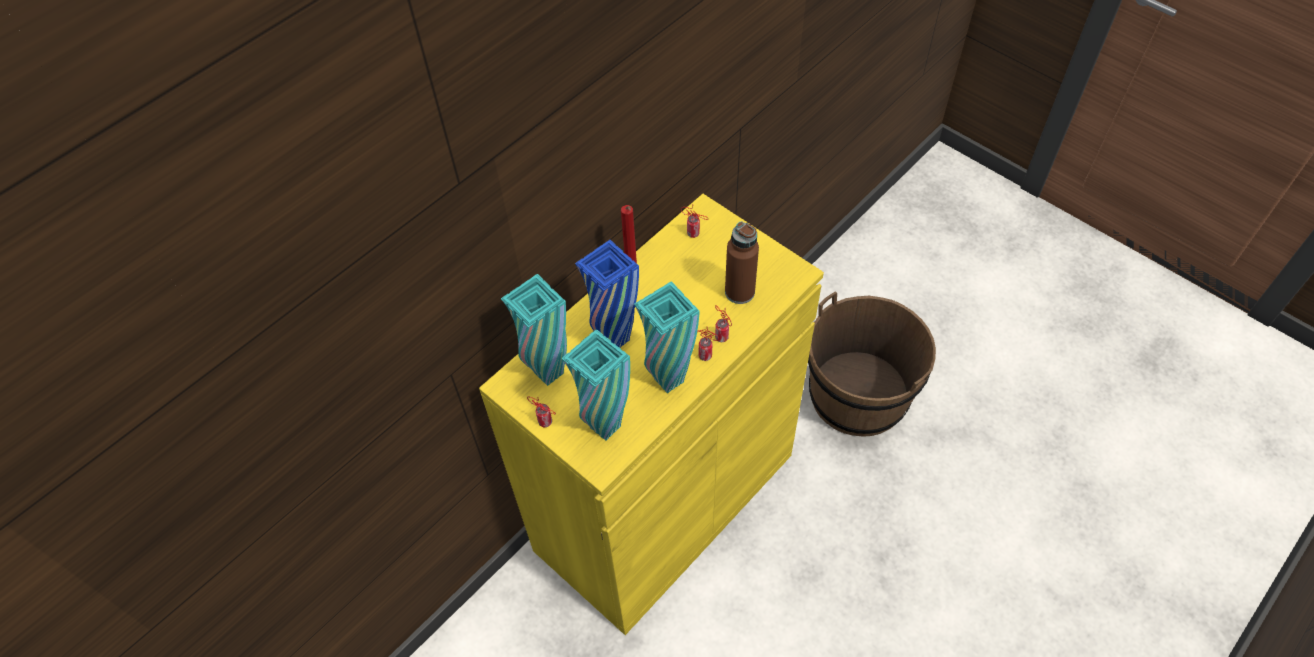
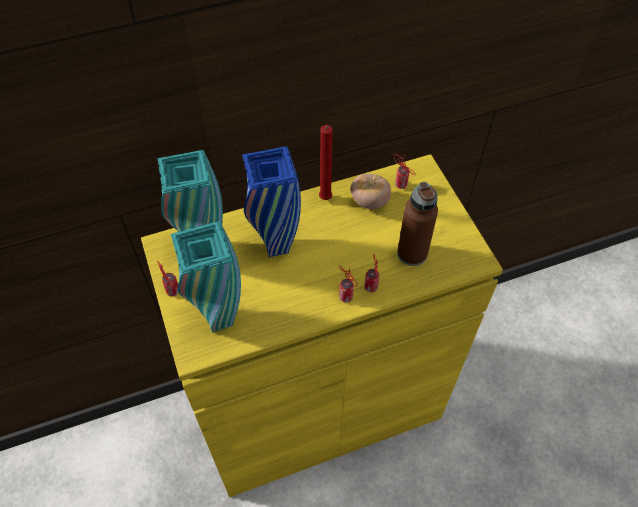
camera: 25 degrees right, 0 degrees up
turquoise vase [634,281,700,393] -> none
brown bucket [808,291,936,437] -> none
none -> tomato [351,174,391,209]

